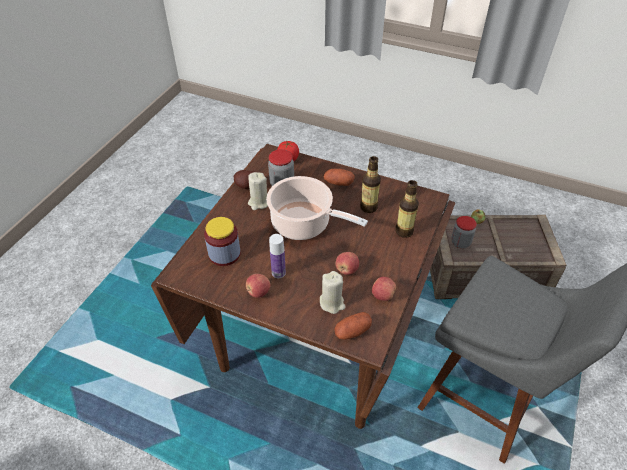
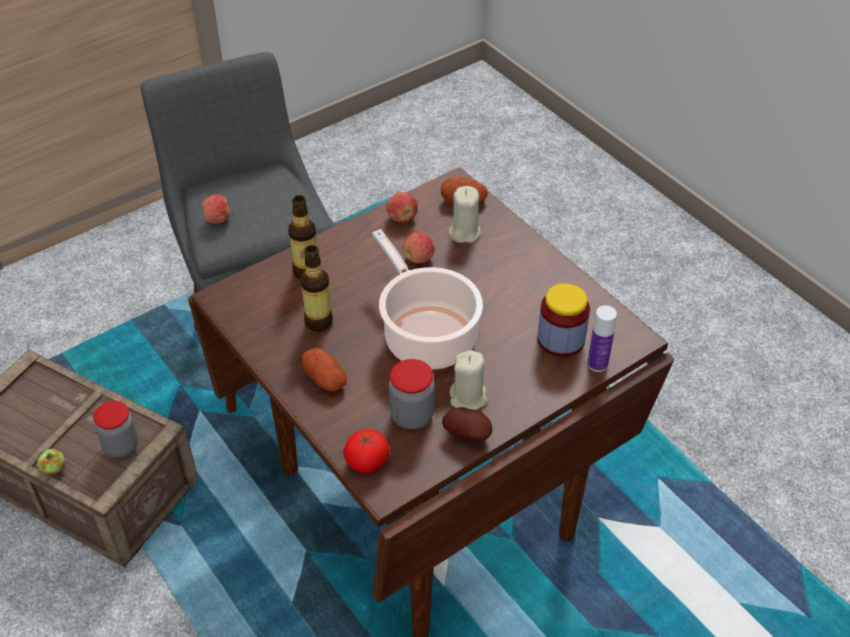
camera: 150 degrees left, 0 degrees up
apple [246,274,270,298] -> apple moved to [202,194,231,224]
bottle [269,234,286,278] -> bottle moved to [587,305,617,372]

